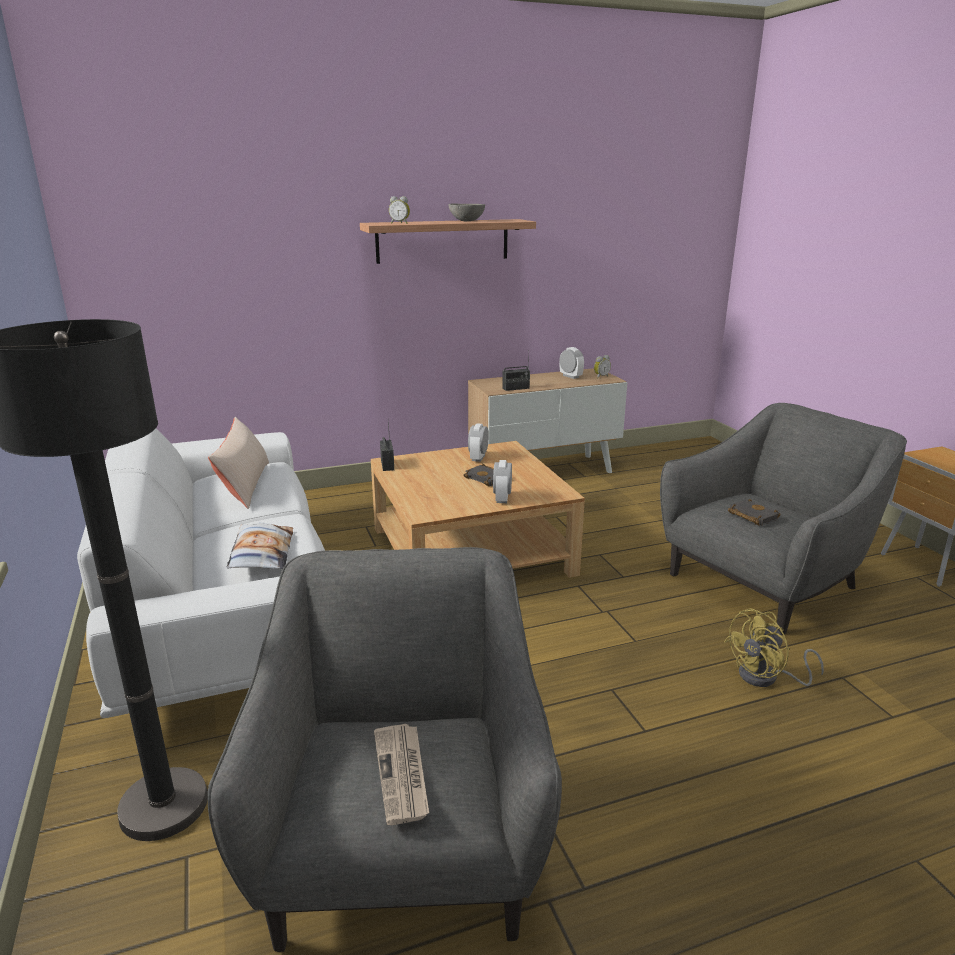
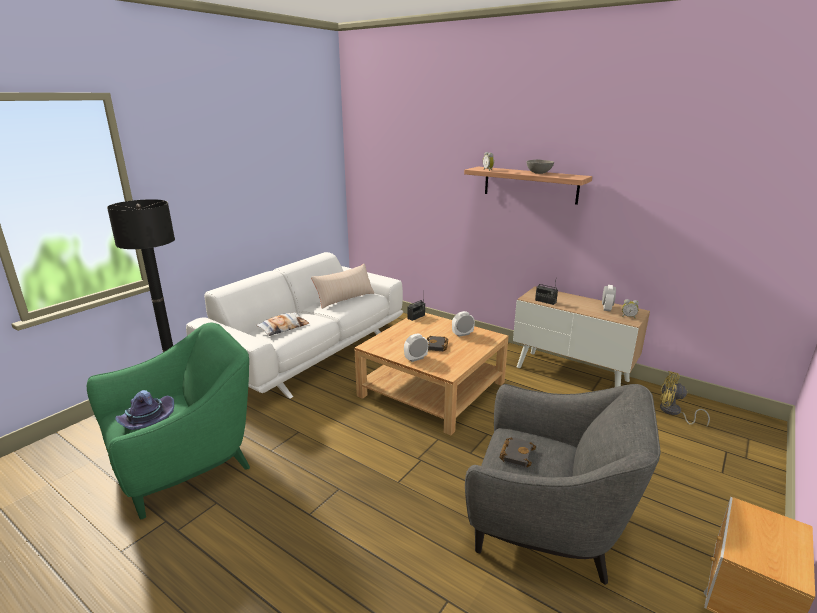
camera: 55 degrees right, 0 degrees up
grey armchair [208,547,562,952] -> green armchair [87,322,250,519]
newspaper [374,724,429,825] -> purple hat [115,390,174,430]
yellow fan [724,608,824,687] -> yellow fan moved to [660,371,710,427]

